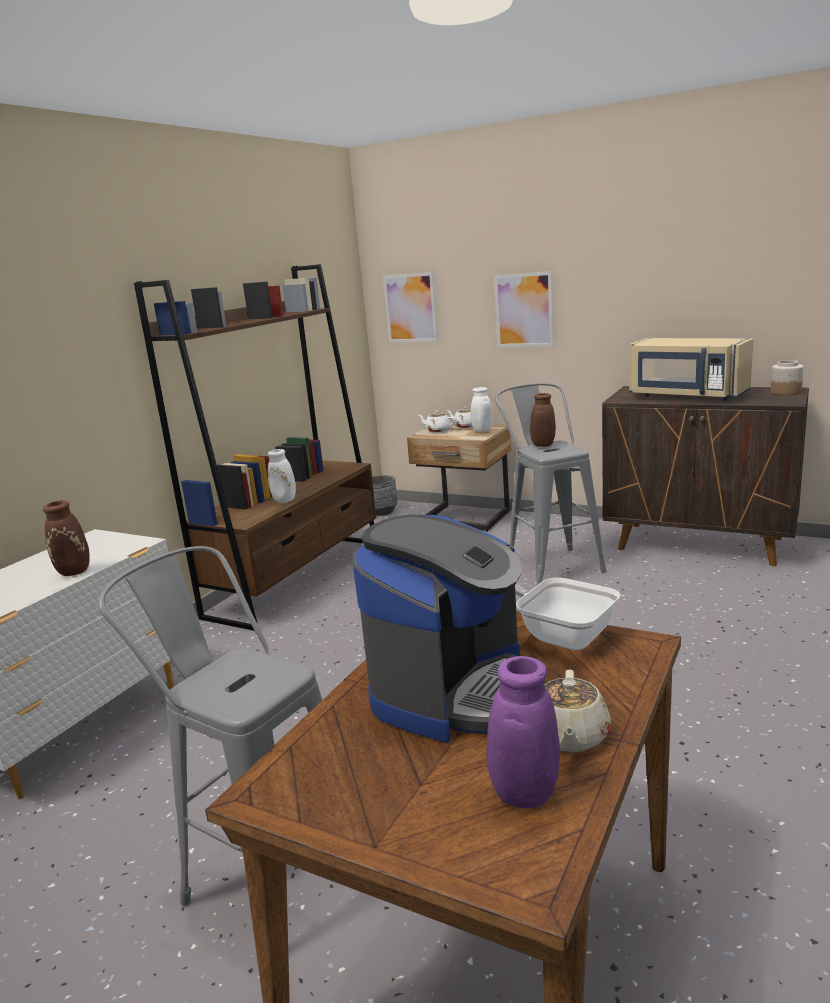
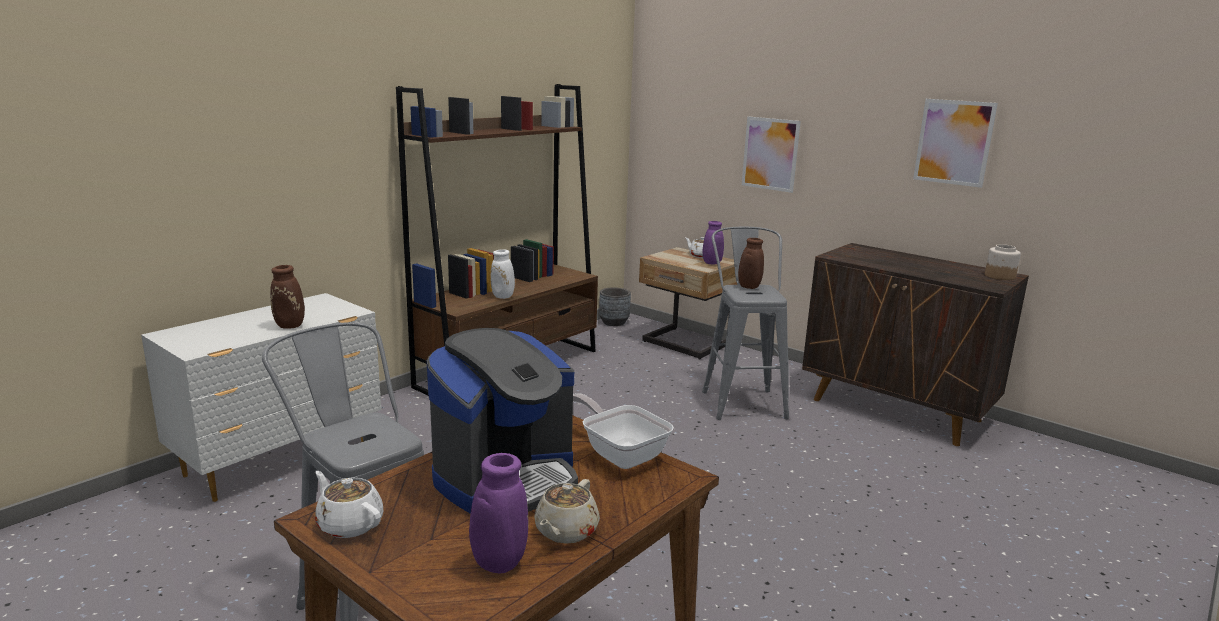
camera: 10 degrees right, 0 degrees up
picture [383,272,438,342] -> picture moved to [913,99,998,188]
white teapot [418,411,456,433] -> white teapot moved to [315,471,384,538]
white vase [471,387,493,432] -> purple vase [703,221,724,264]
beige microwave [629,338,753,400] -> none

